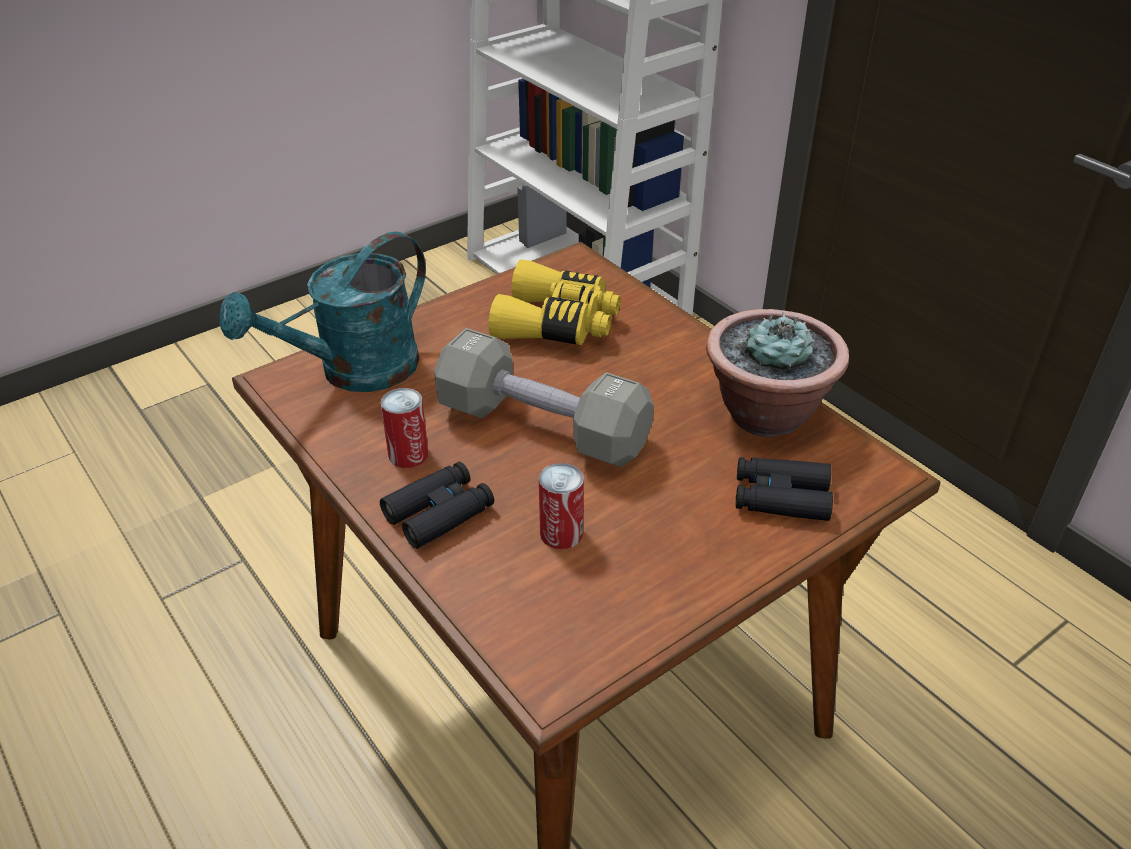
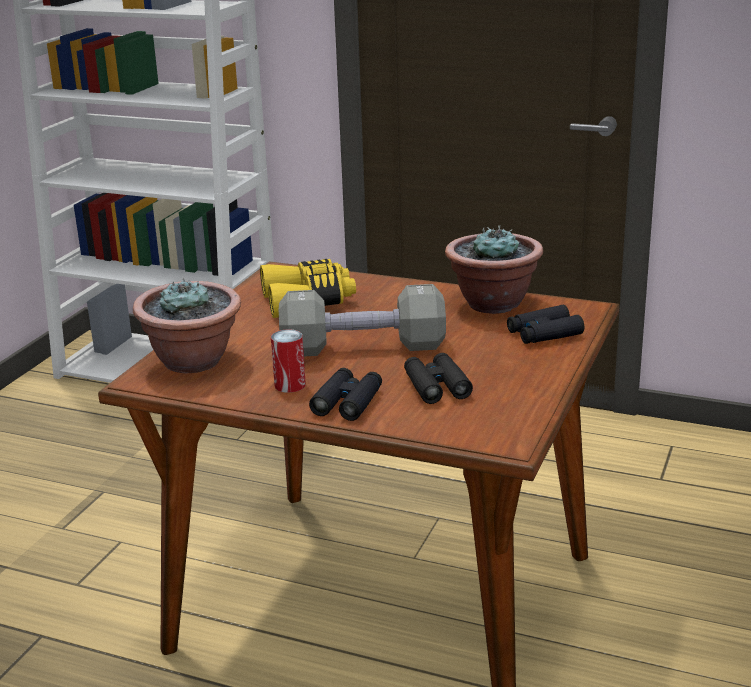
camera: 30 degrees left, 15 degrees down
turquoise watering can [219,231,426,392] -> potted plant [133,279,241,373]
can [539,463,584,549] -> black binoculars [404,353,473,404]

